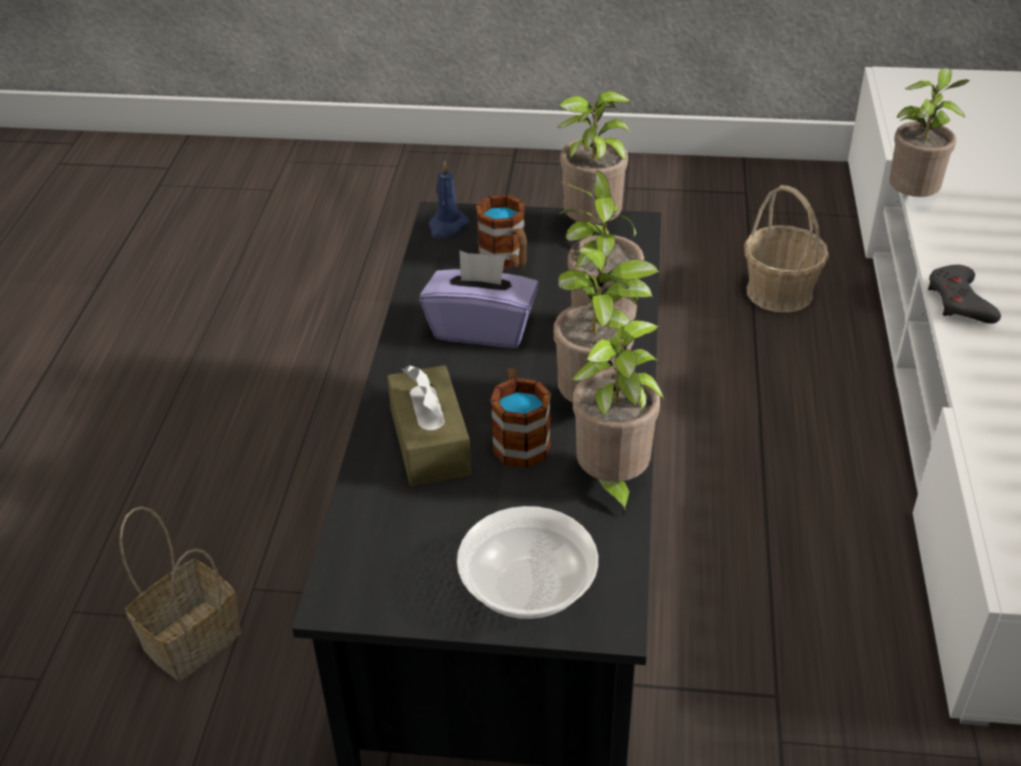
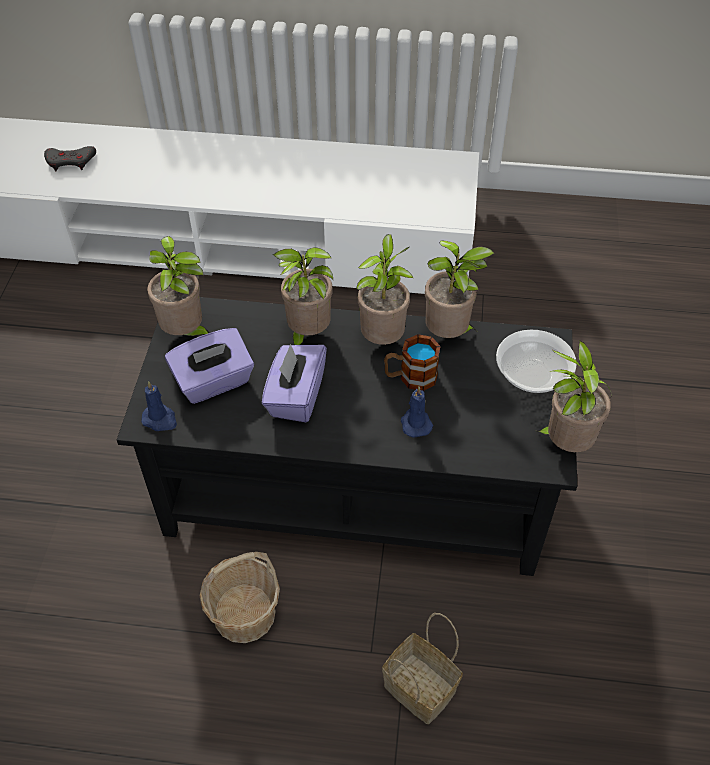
camera: 90 degrees left, 10 degrees up
brown tissue box [387,365,471,486] -> blue candle [401,386,433,438]
mug [476,195,527,268] -> purple tissue box [165,328,254,404]
basket [744,185,829,313] -> basket moved to [200,552,280,643]
potted plant [889,68,970,197] -> potted plant moved to [537,341,612,452]
grey game controller [928,265,1001,324] -> grey game controller moved to [44,146,96,171]

